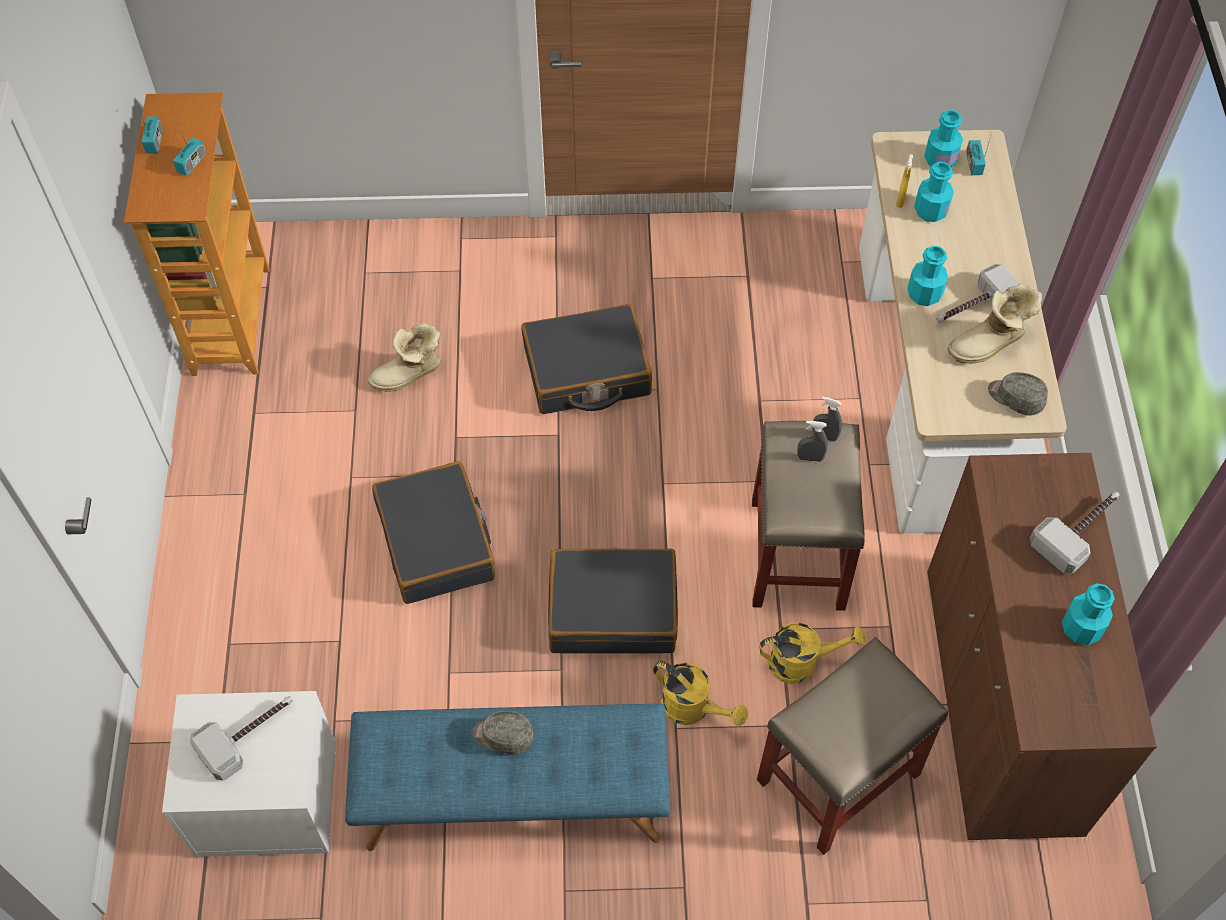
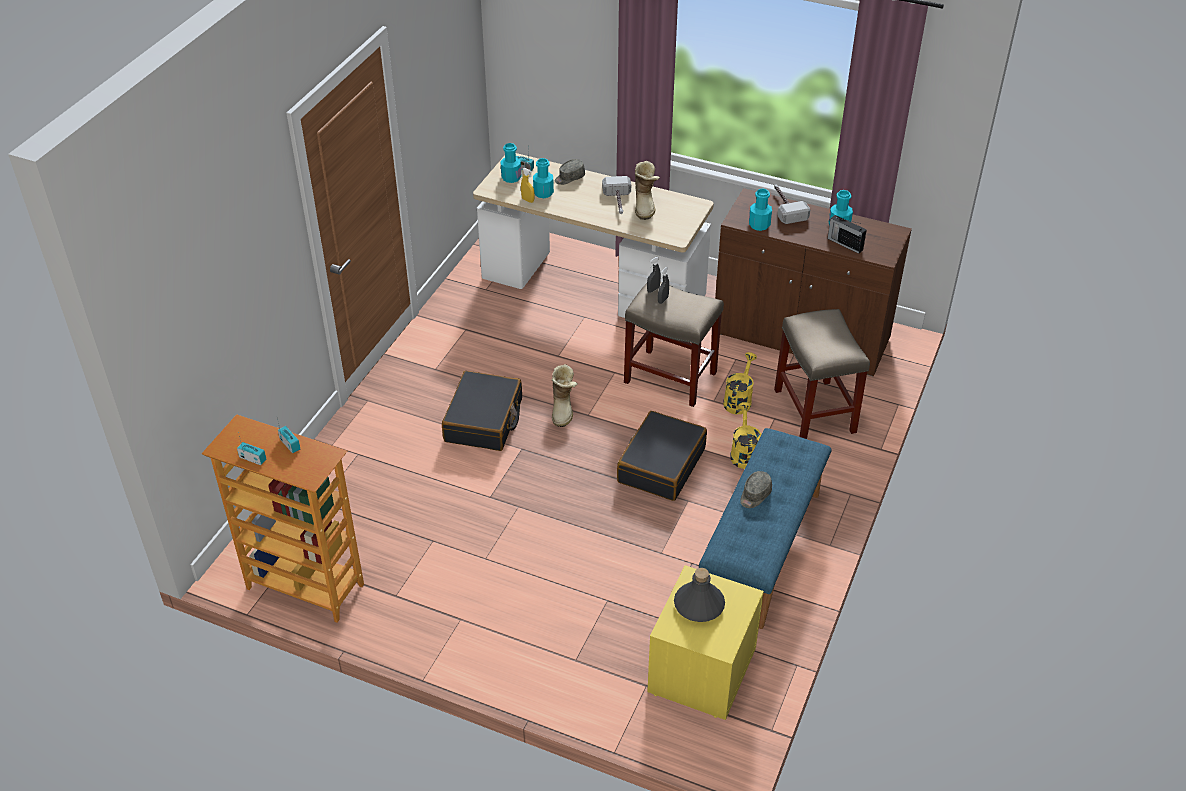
camera: 65 degrees left, 15 degrees down
white nightstand [162,691,336,857] -> yellow nightstand [647,565,764,720]
hammer [190,696,293,780] -> grey bottle [674,568,725,622]
boot [368,323,440,392] -> boot moved to [551,364,578,427]
black suitcase [372,461,495,604] -> none
yellow watering can [653,661,748,726] -> yellow watering can turned 60 degrees counterclockwise [730,402,761,469]
turquoise bottle [907,246,948,306] -> turquoise bottle moved to [749,188,772,231]
grey cap [988,372,1048,416] -> grey cap moved to [555,159,585,185]
none -> radio [828,215,867,254]

